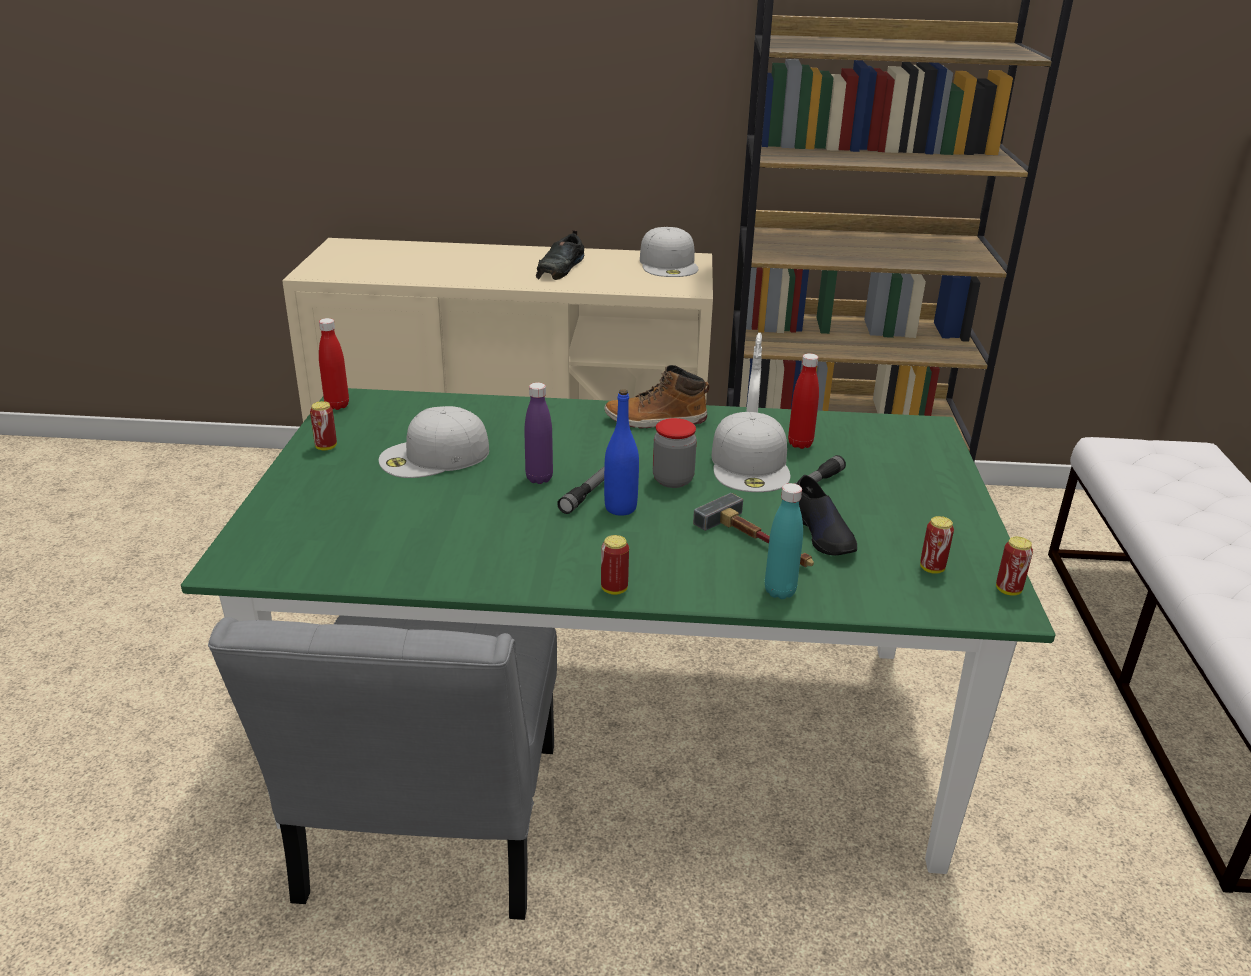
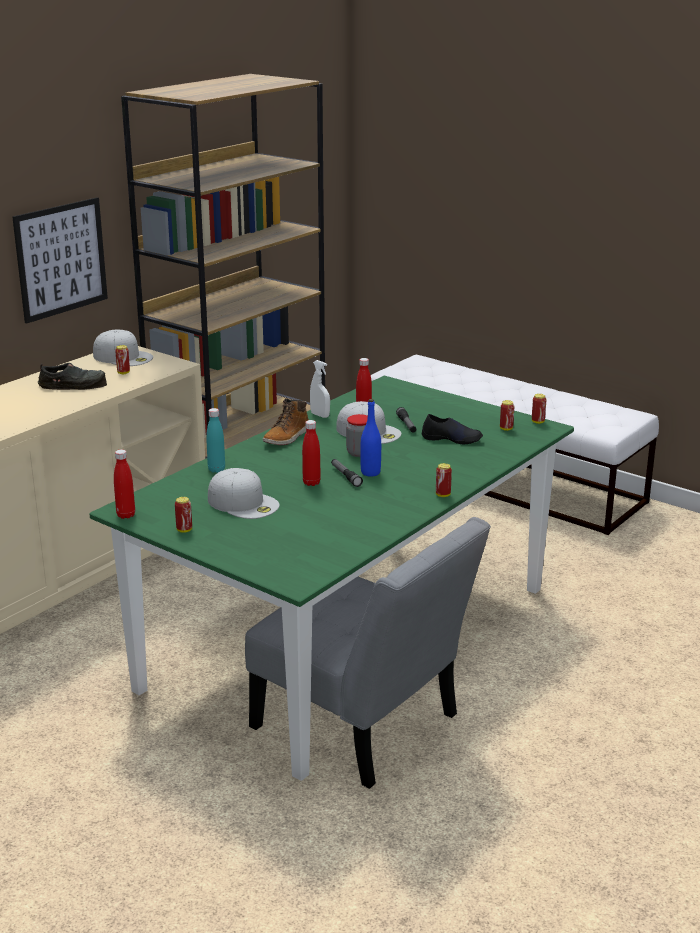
camera: 55 degrees left, 5 degrees down
white cap [378,406,489,478] -> white cap turned 60 degrees counterclockwise [208,468,280,519]
purple bottle [524,382,553,484] -> red bottle [302,420,321,486]
black shoe [536,230,584,280] -> black shoe turned 60 degrees counterclockwise [38,363,107,390]
hammer [693,493,814,567] -> none
turquoise bottle [765,483,803,599] -> turquoise bottle moved to [206,408,225,473]
none -> picture [12,197,108,323]
none -> can [115,345,130,374]

